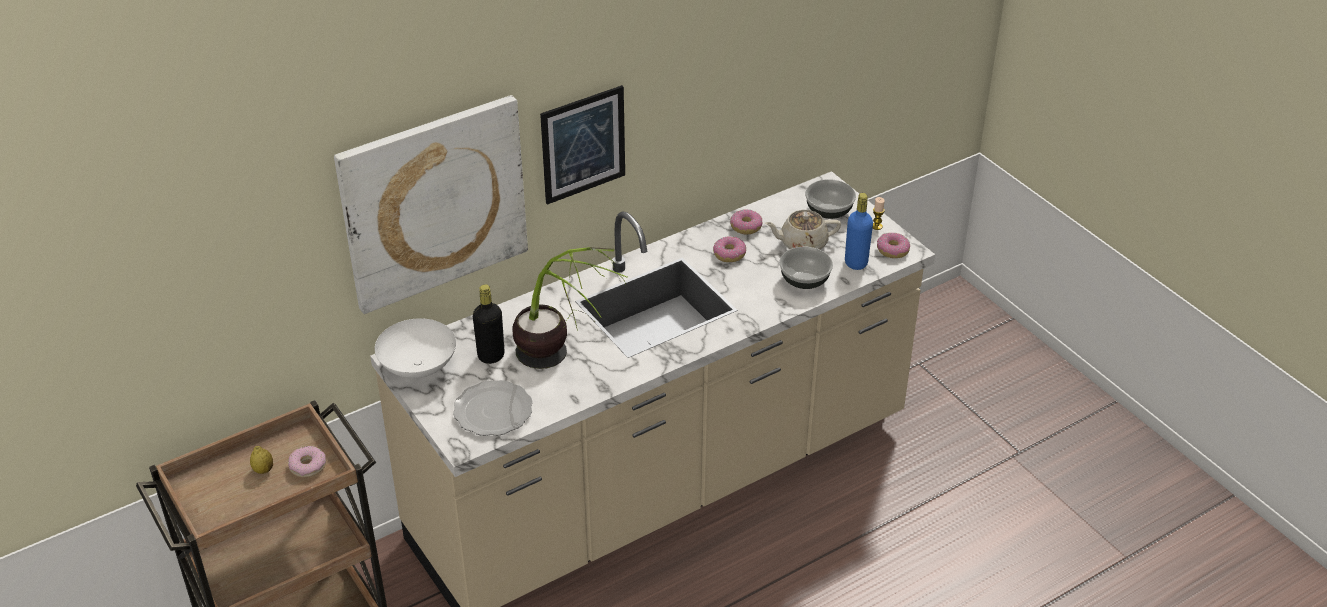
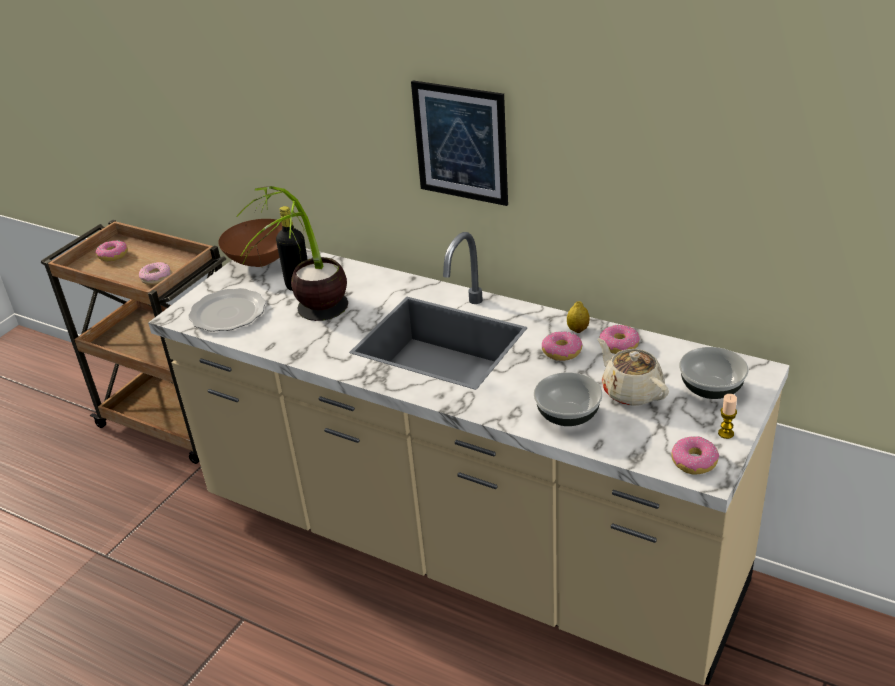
camera: 65 degrees right, 5 degrees down
lemon [250,446,273,474] -> lemon moved to [567,301,590,333]
picture [334,95,528,314] -> none
white bowl [375,318,456,378] -> brown bowl [218,219,282,267]
blue bottle [845,193,873,270] -> none
none -> donut [96,240,128,262]

